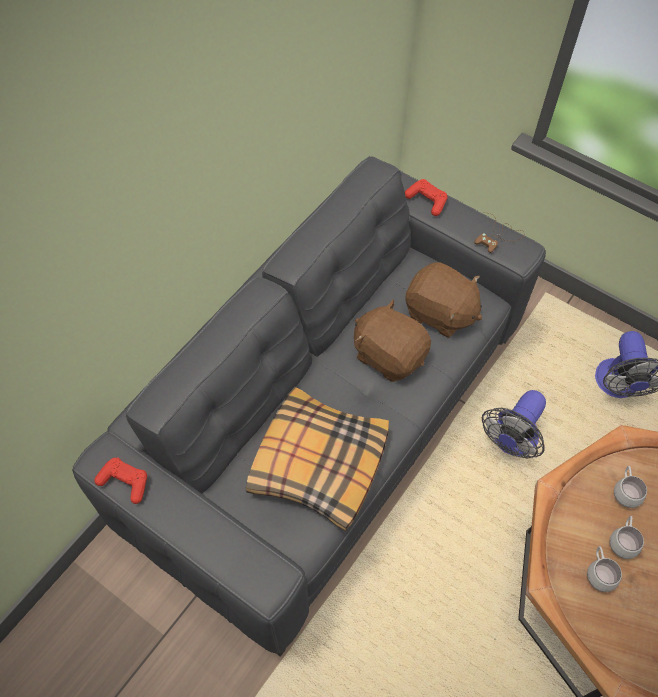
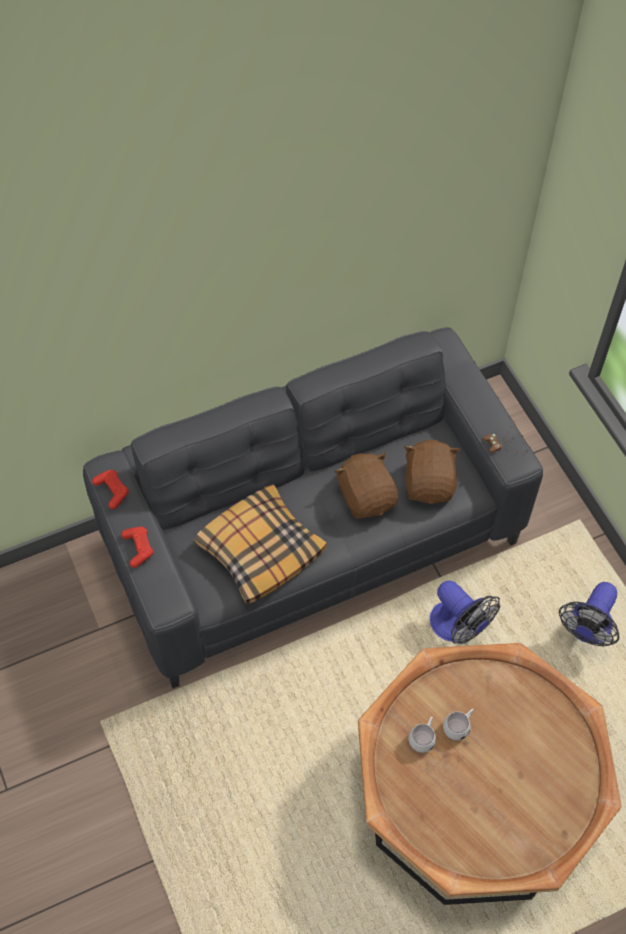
camera: 30 degrees right, 0 degrees up
red game controller [405,179,448,216] -> red game controller moved to [121,527,154,568]
brown plush toy [406,262,482,338] -> brown plush toy turned 150 degrees counterclockwise [404,440,460,504]
fan [482,390,546,459] -> fan turned 105 degrees counterclockwise [430,580,500,644]
white mug [614,466,647,508] -> none

